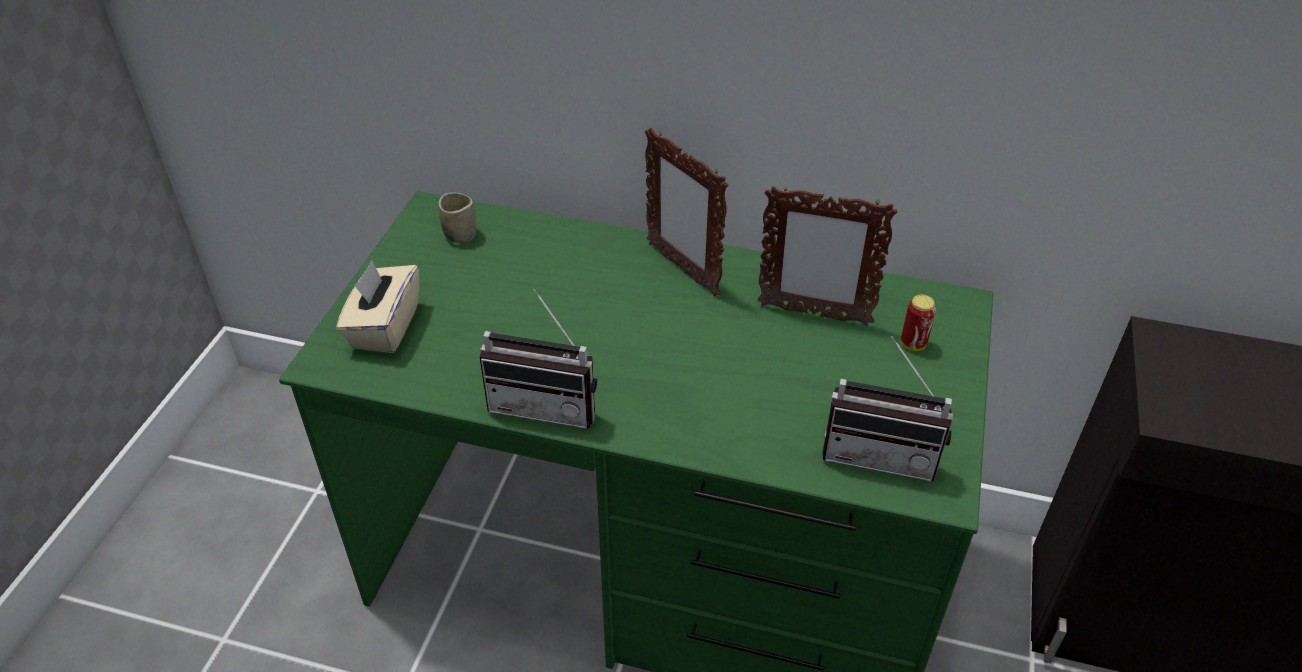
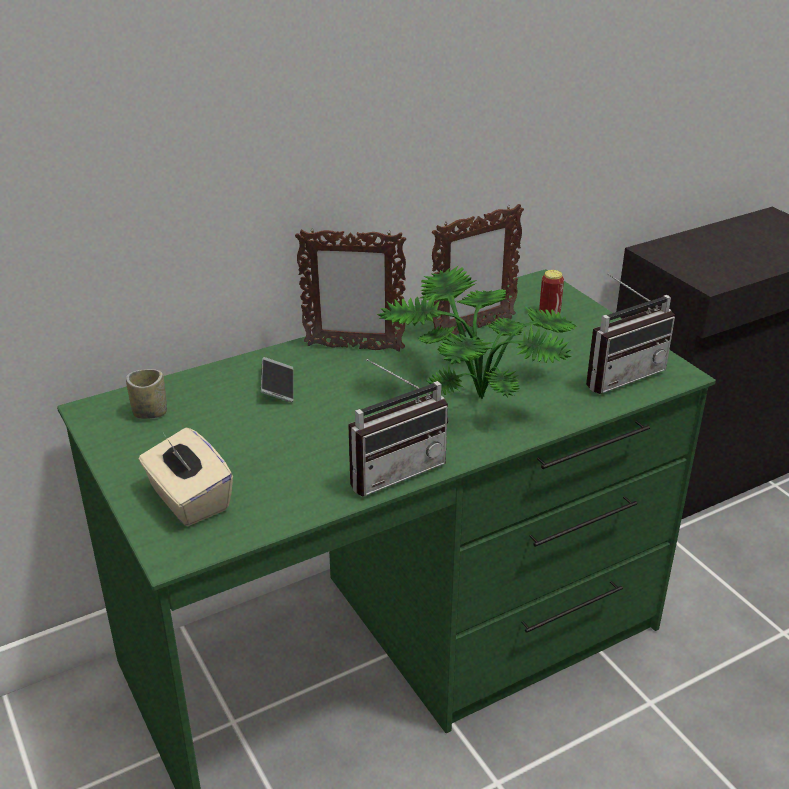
camera: 45 degrees left, 10 degrees down
none -> phone [261,357,294,403]
none -> potted plant [376,266,577,399]

